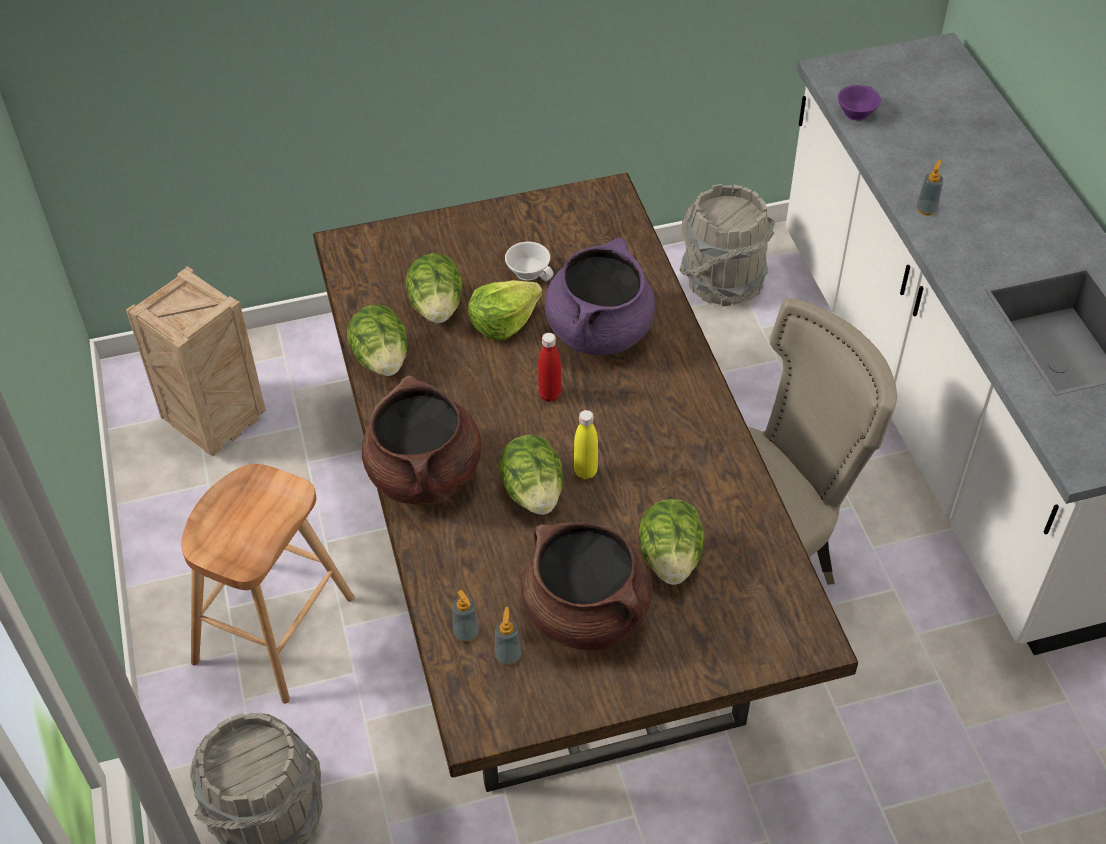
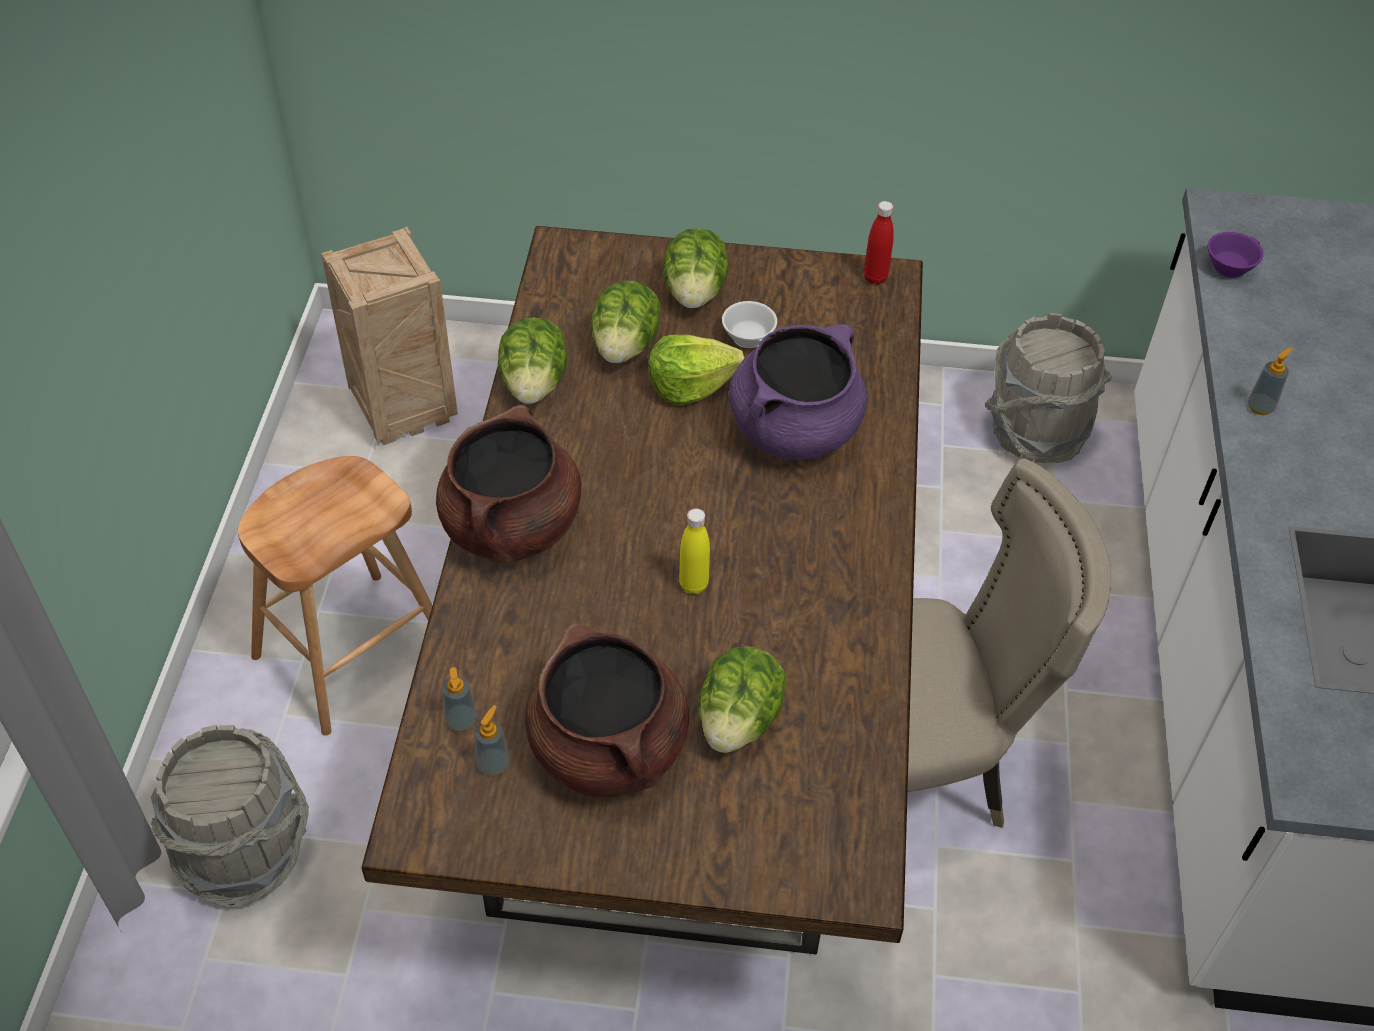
camera: 20 degrees right, 0 degrees up
lettuce [498,435,563,515] -> lettuce moved to [663,228,729,309]
red bottle [538,333,561,402] -> red bottle moved to [864,201,894,285]

